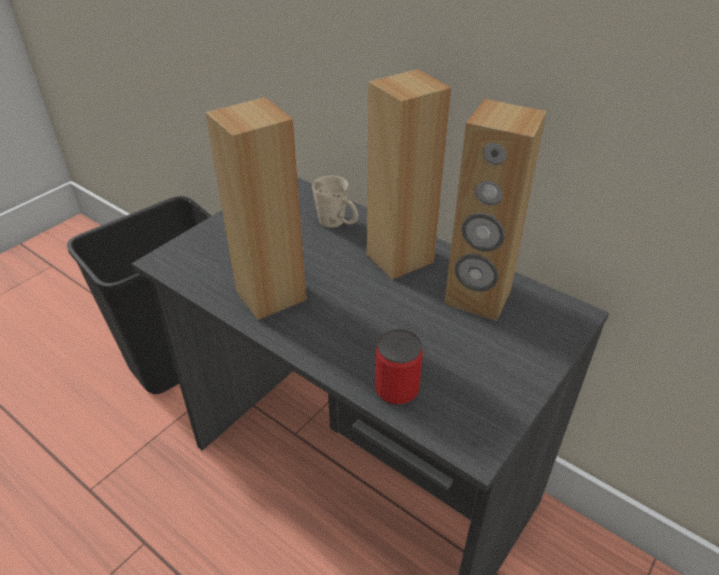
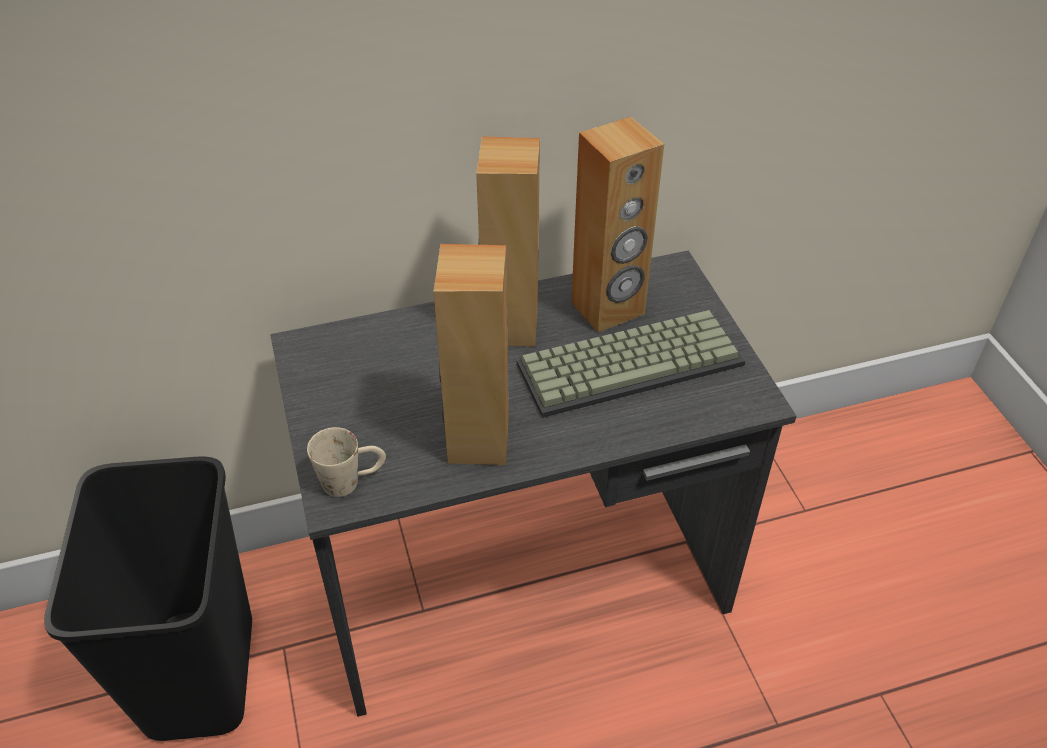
camera: 55 degrees left, 5 degrees up
beige mug [312,176,358,228] -> beige mug moved to [307,427,386,497]
can [375,329,423,406] -> none
none -> keyboard [517,310,746,418]

